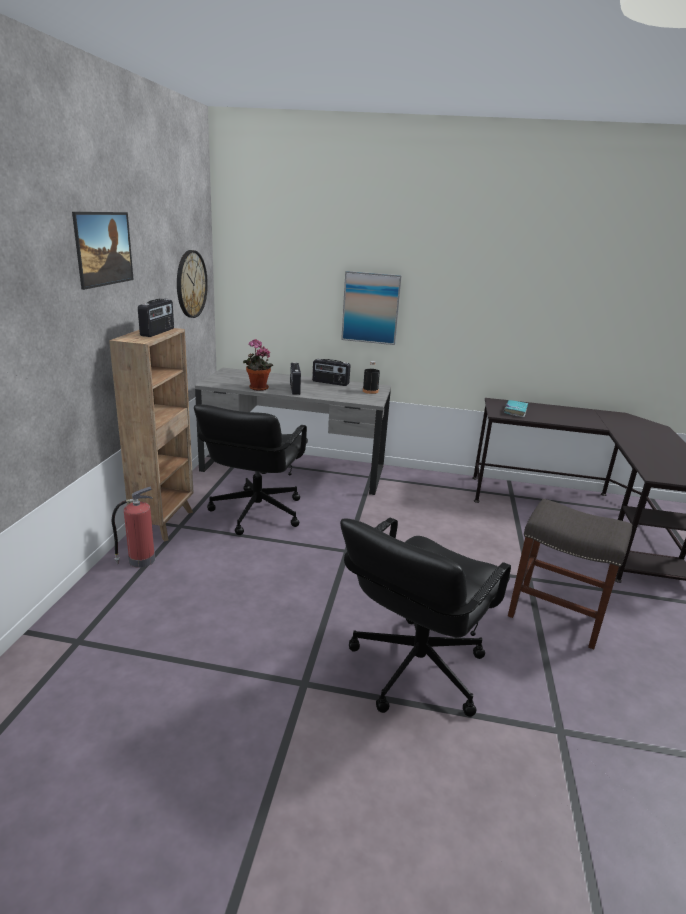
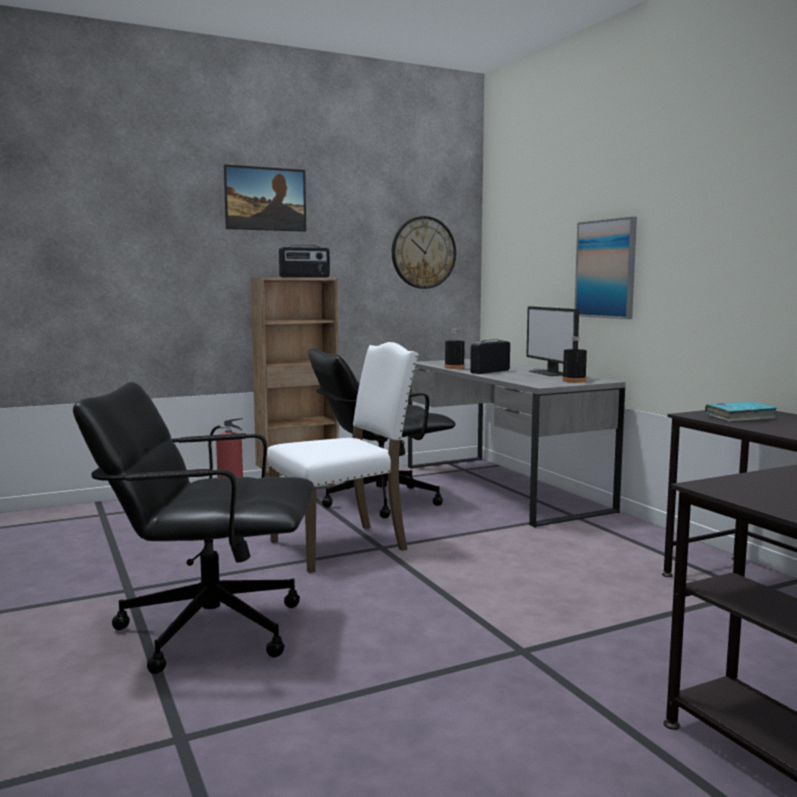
camera: 55 degrees right, 15 degrees down
potted plant [243,339,274,391] -> black bottle [445,329,465,369]
radio [312,359,351,386] -> monitor [526,306,579,376]
grey stool [508,499,632,650] -> none
none -> white chair [267,342,419,573]

